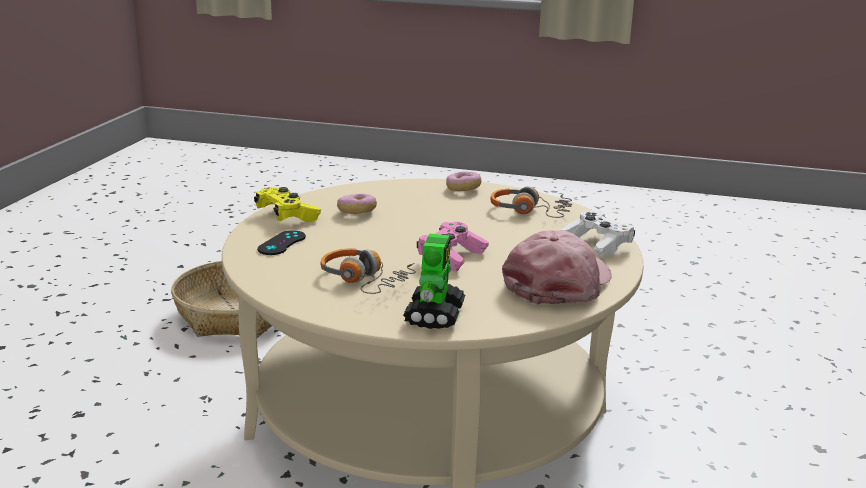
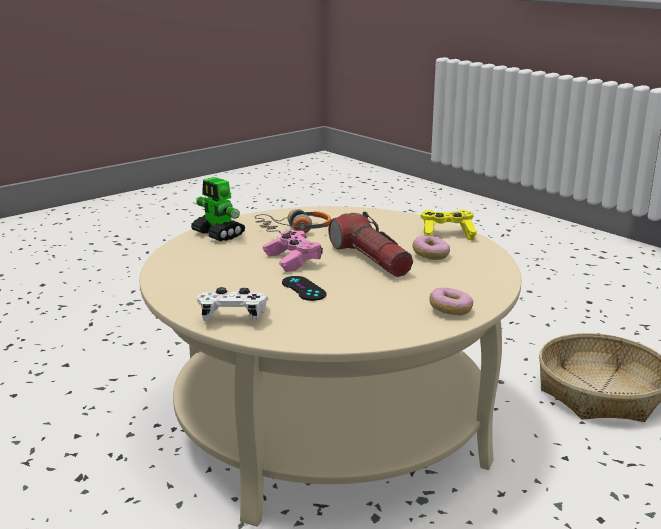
camera: 125 degrees right, 0 degrees up
black game controller [257,230,306,255] -> black game controller moved to [282,276,327,301]
headphones [490,187,572,218] -> none
pink cap [502,230,612,304] -> none
none -> flashlight [328,211,413,277]

